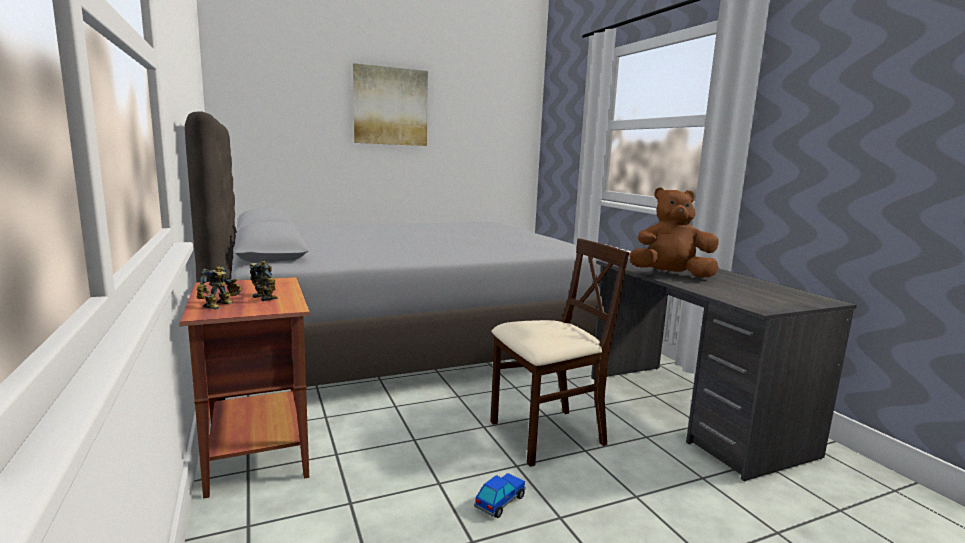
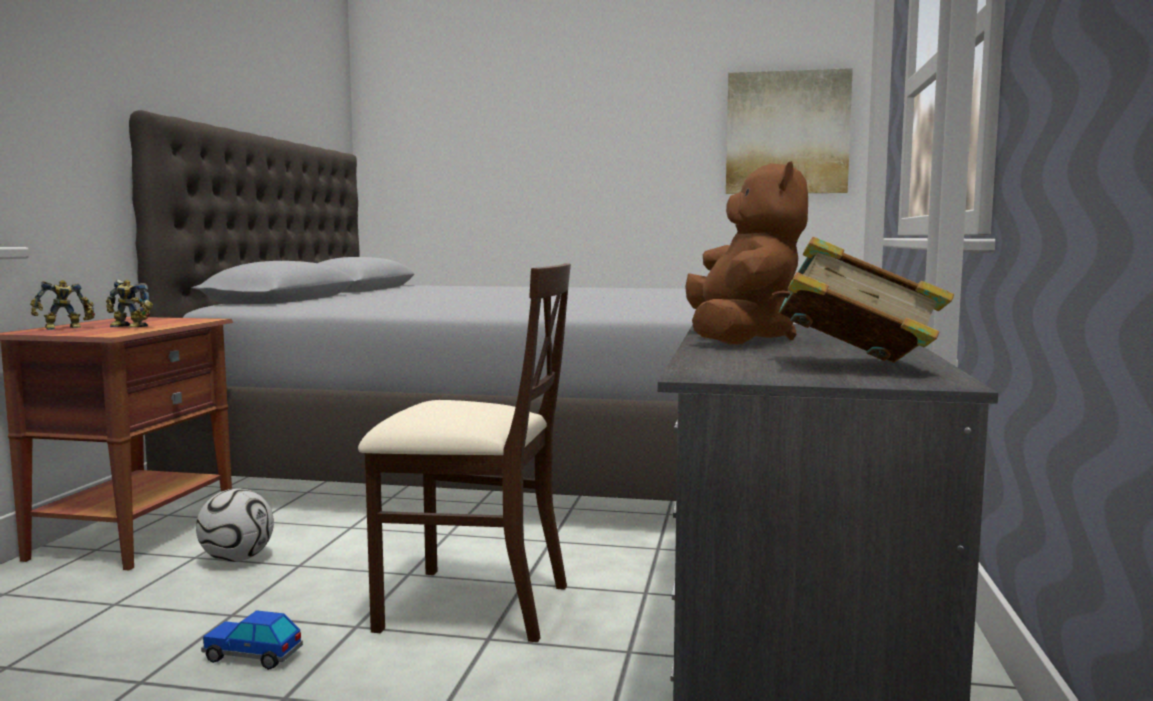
camera: 35 degrees right, 5 degrees down
toy robot [249,261,278,301] -> toy robot turned 120 degrees clockwise [106,279,153,328]
picture [353,63,428,146] -> picture moved to [726,68,853,194]
toy car [474,473,526,518] -> toy car turned 150 degrees counterclockwise [201,610,303,670]
brown plush toy [629,187,718,278] -> brown plush toy turned 60 degrees clockwise [685,161,808,345]
none -> football [196,488,274,562]
none -> book [769,237,954,363]

